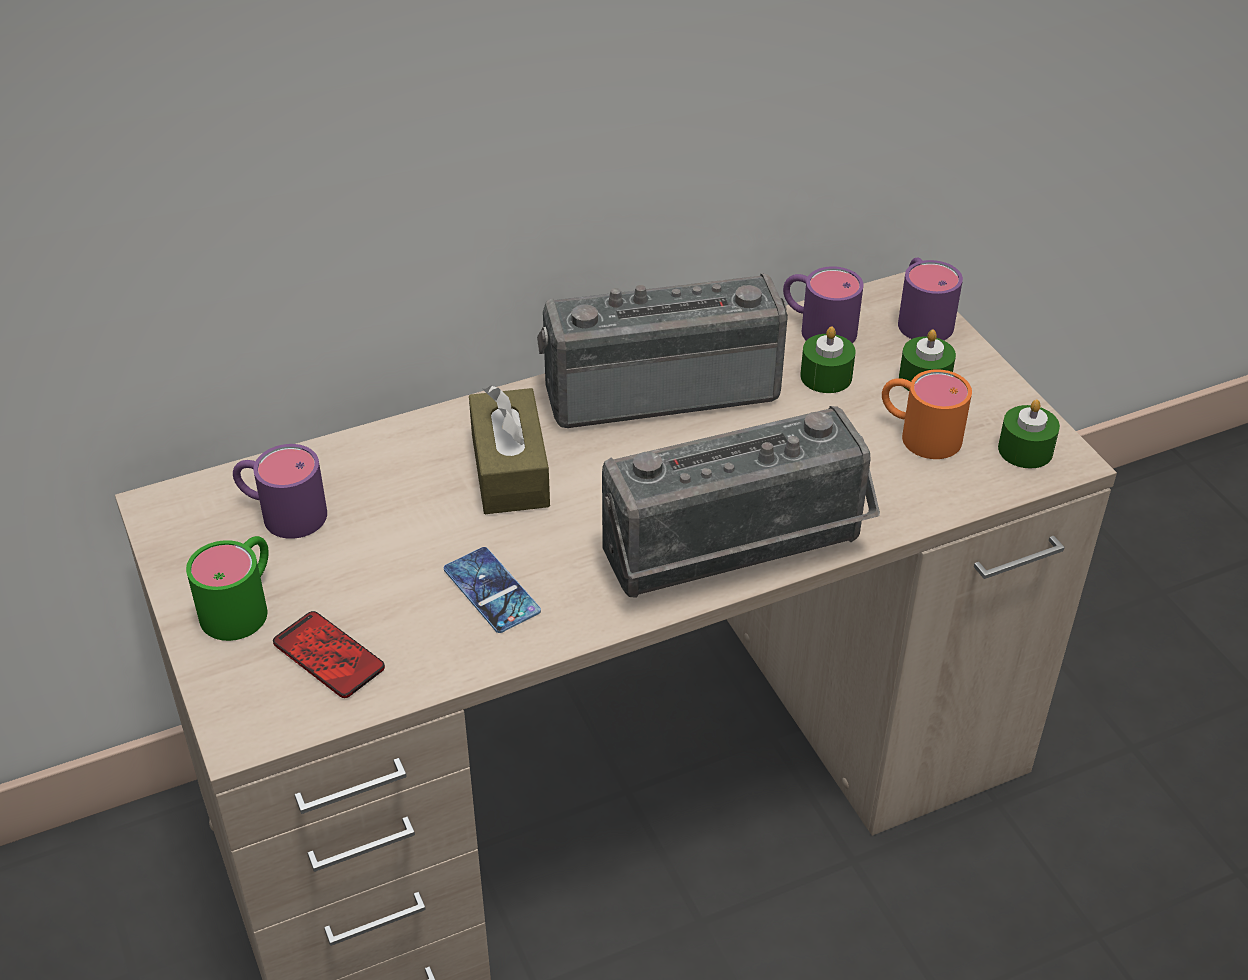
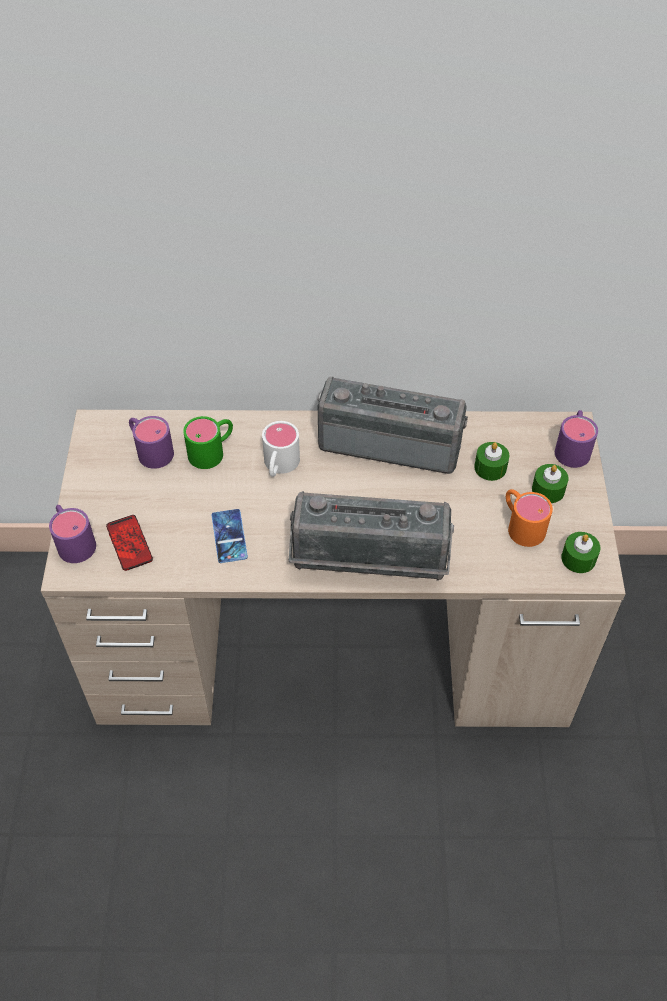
camera: 25 degrees right, 10 degrees up
green mug [186,536,269,641] -> green mug moved to [183,416,233,469]
brown tissue box [469,386,550,514] -> white mug [262,421,300,477]
purple mug [783,266,863,343] -> purple mug moved to [49,505,96,563]

